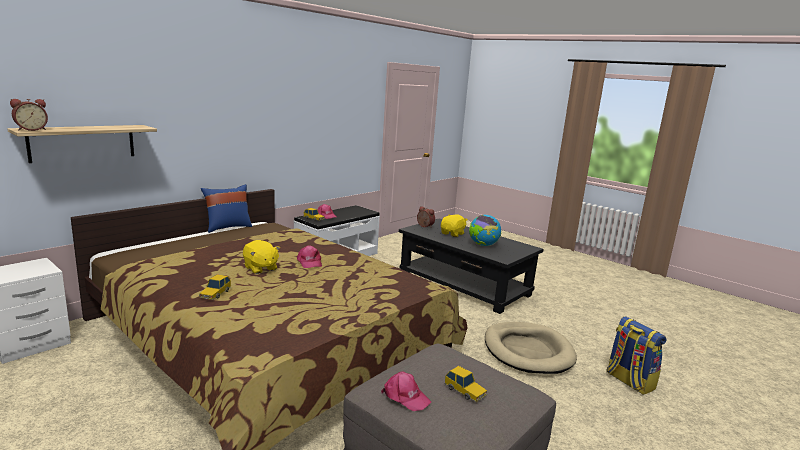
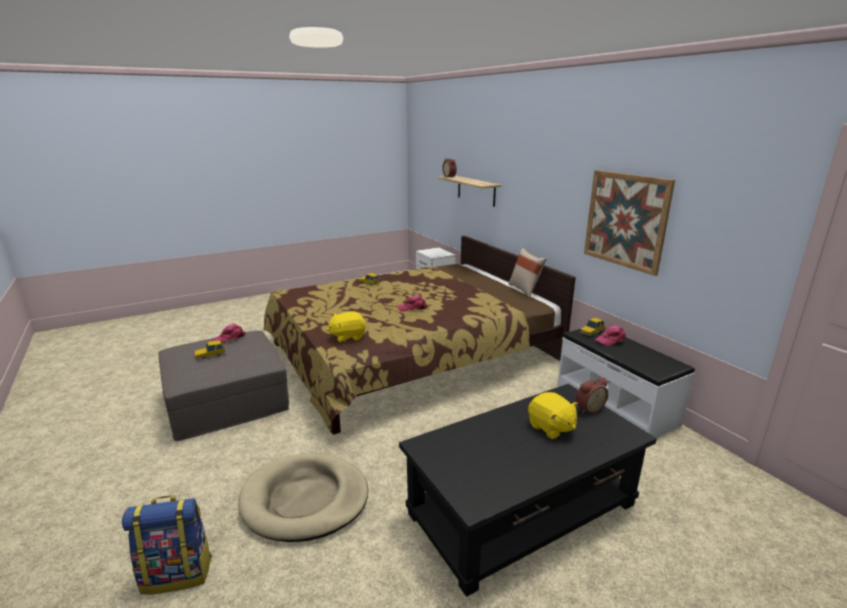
camera: 110 degrees right, 5 degrees up
blue pillow [201,184,252,233] -> beige pillow [508,248,546,298]
yellow plush toy [243,240,280,274] -> yellow plush toy moved to [326,312,366,343]
globe [469,215,501,246] -> none
none -> picture [584,170,675,276]

